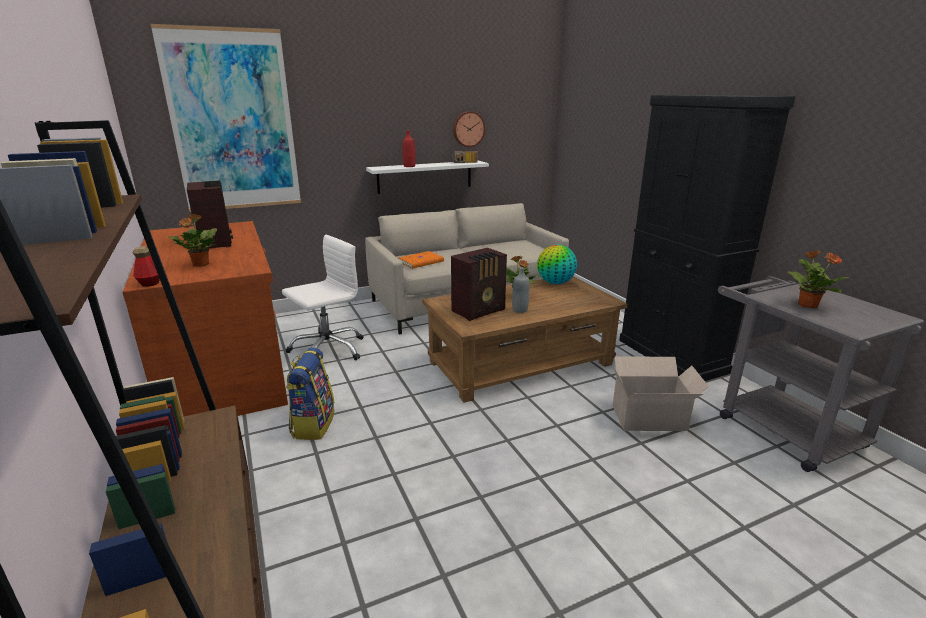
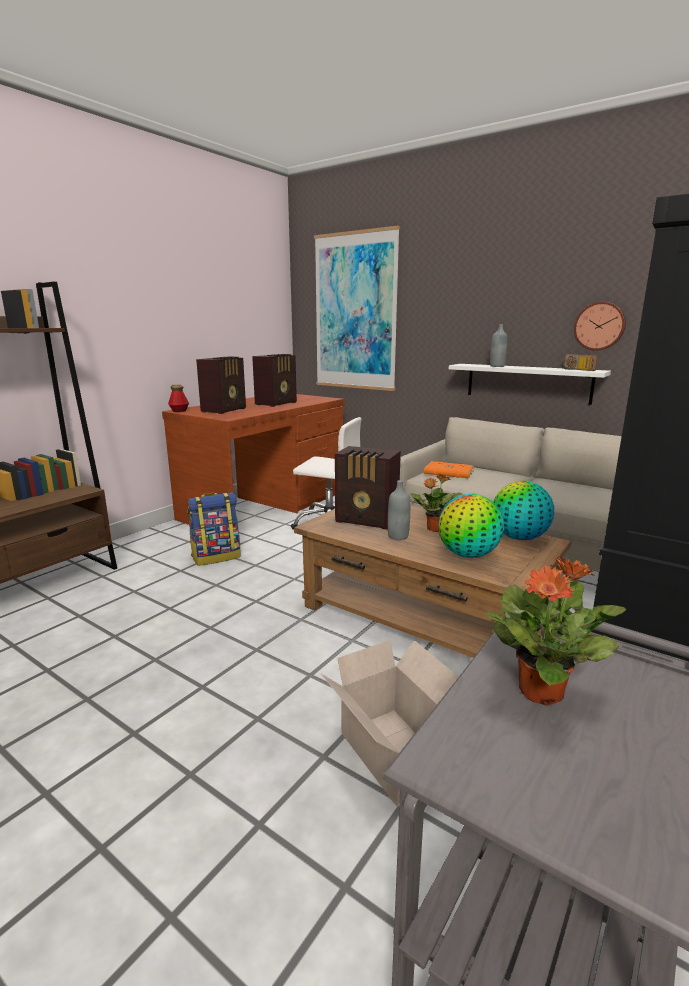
camera: 60 degrees right, 5 degrees down
potted plant [169,214,217,267] -> radio [196,356,246,414]
red bottle [402,131,416,167] -> grey bottle [490,324,507,367]
none -> globe [438,494,504,558]

